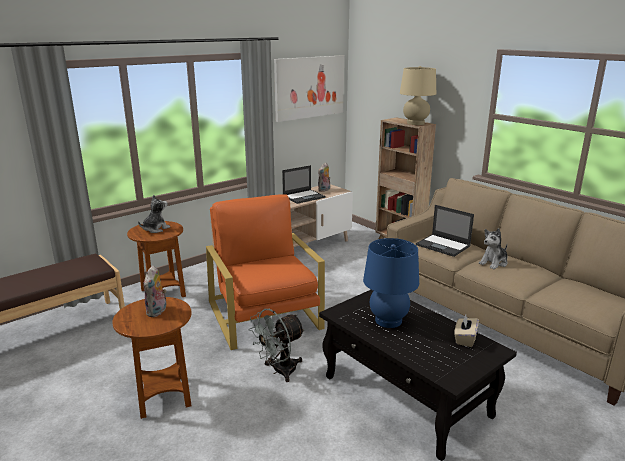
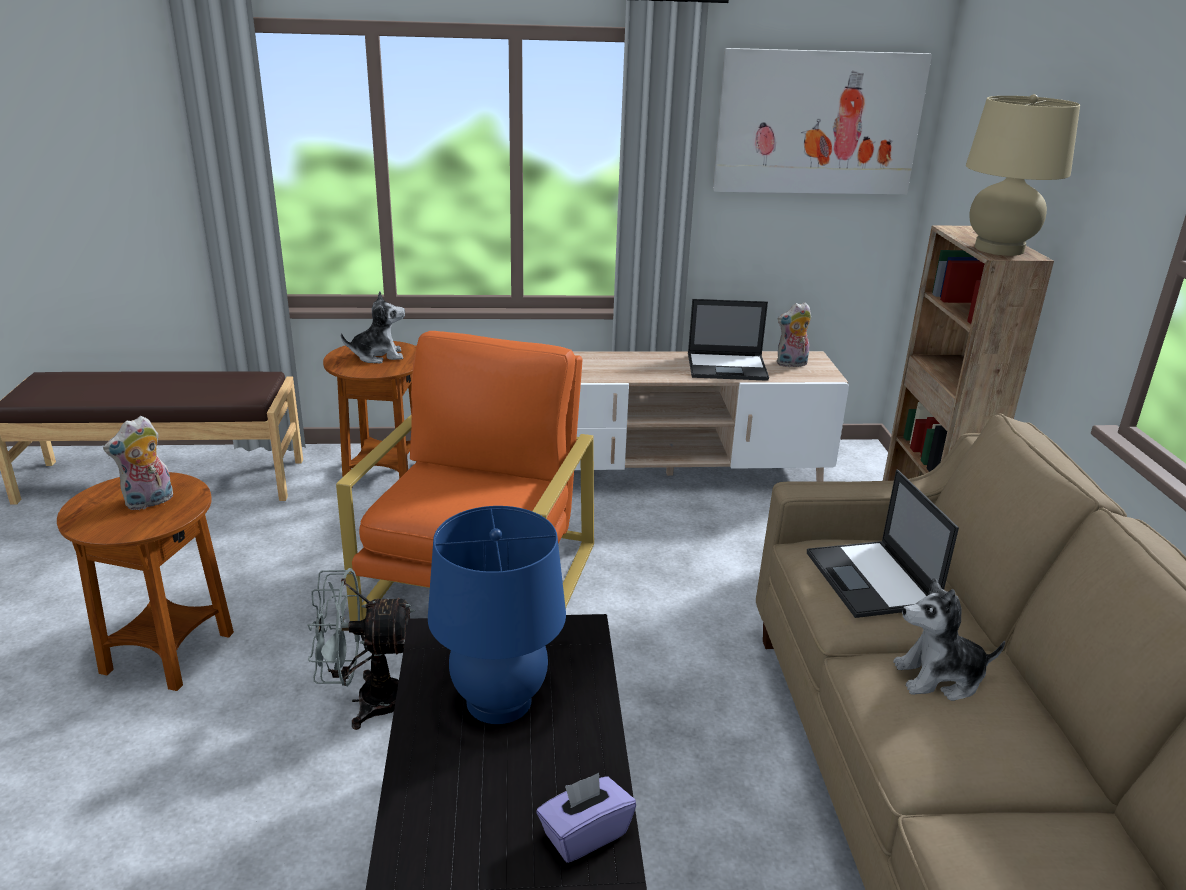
camera: 35 degrees right, 5 degrees up
beige tissue box [454,314,479,347] -> purple tissue box [537,773,636,863]

